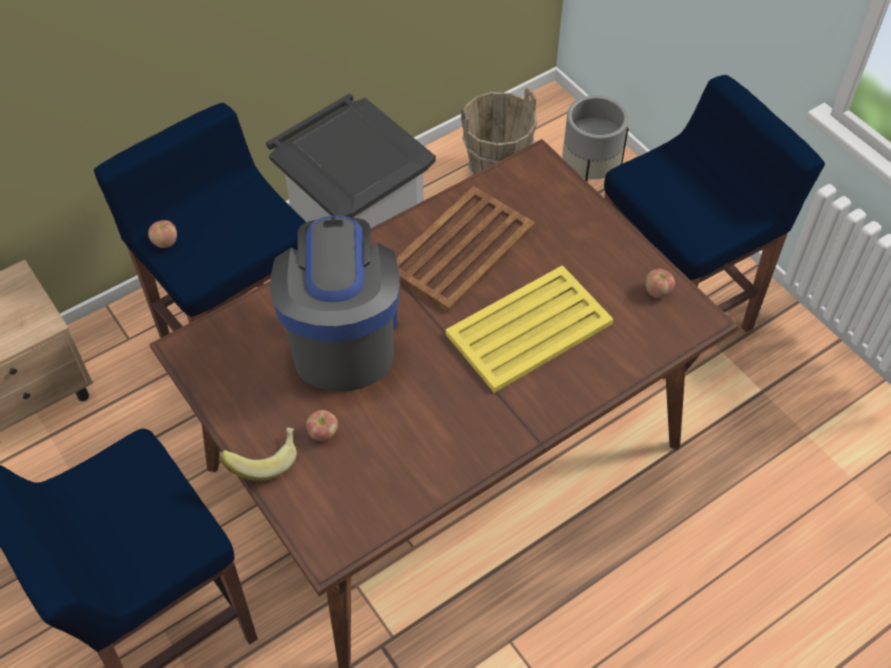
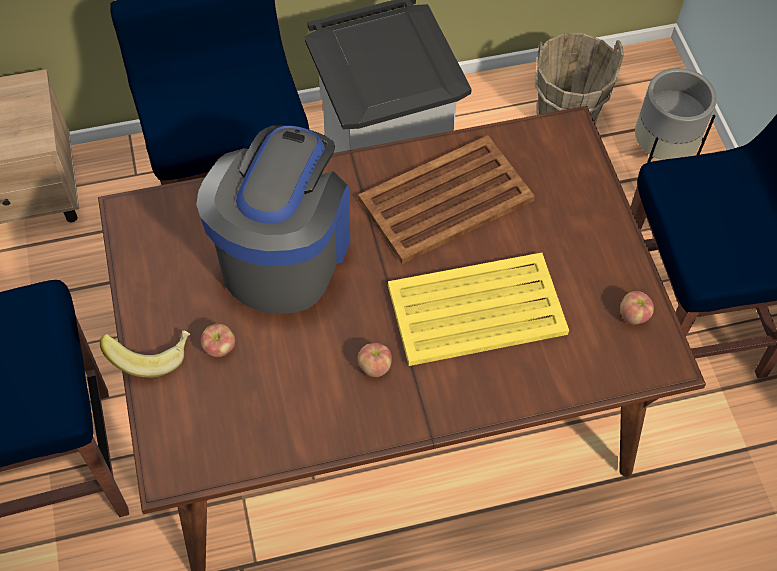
camera: 20 degrees right, 5 degrees up
apple [148,220,177,248] -> apple moved to [357,343,392,377]

